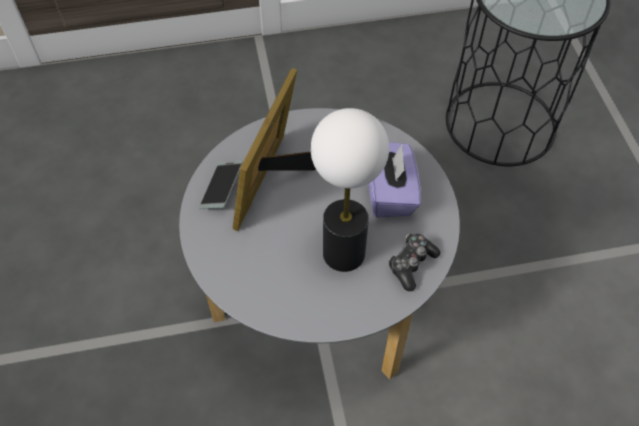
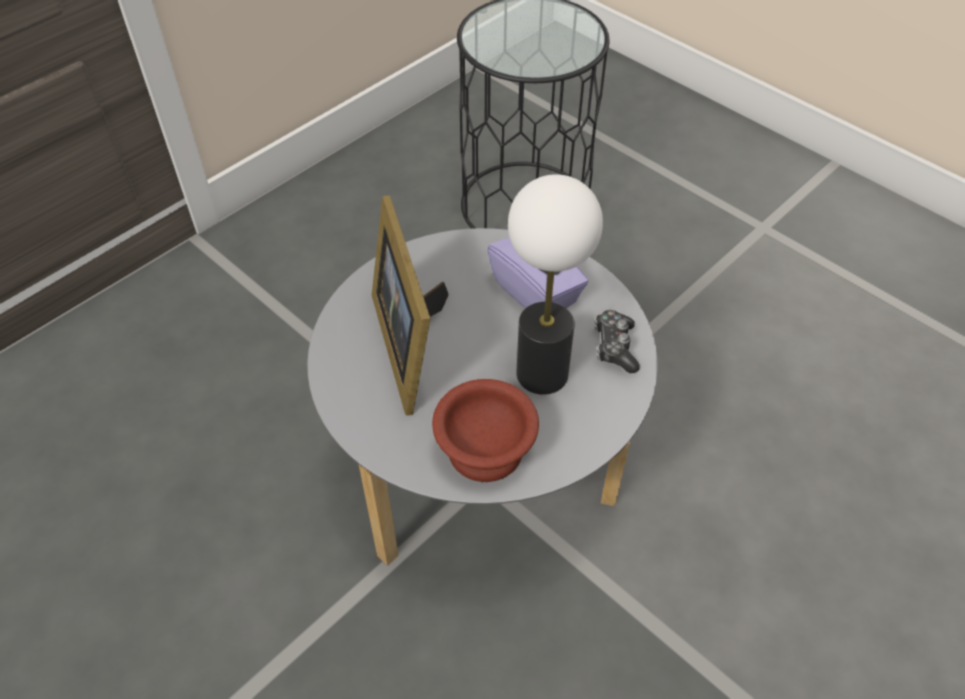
camera: 35 degrees left, 5 degrees down
phone [199,161,243,209] -> none
none -> brown bowl [432,379,539,482]

